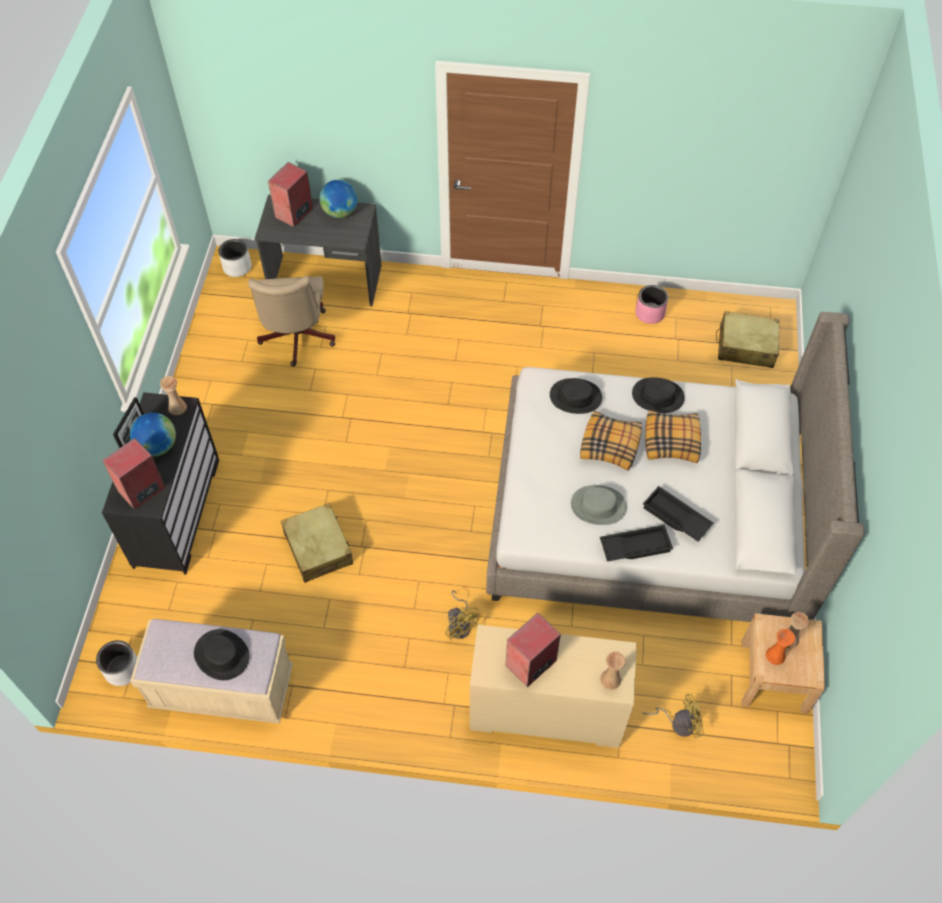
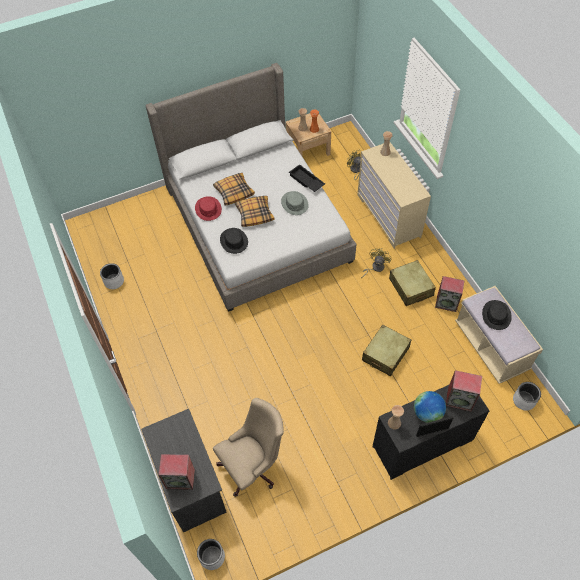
camera: 120 degrees left, 0 degrees up
globe [320,180,357,218] -> none
speaker [505,613,561,687] -> speaker moved to [435,276,464,312]
black hat [632,377,685,413] -> red hat [195,196,222,221]
pink planter [635,285,668,324] -> white planter [100,263,124,289]
black tray [643,486,713,541] -> none
beige suitcase [716,311,780,368] -> beige suitcase moved to [389,260,436,306]

